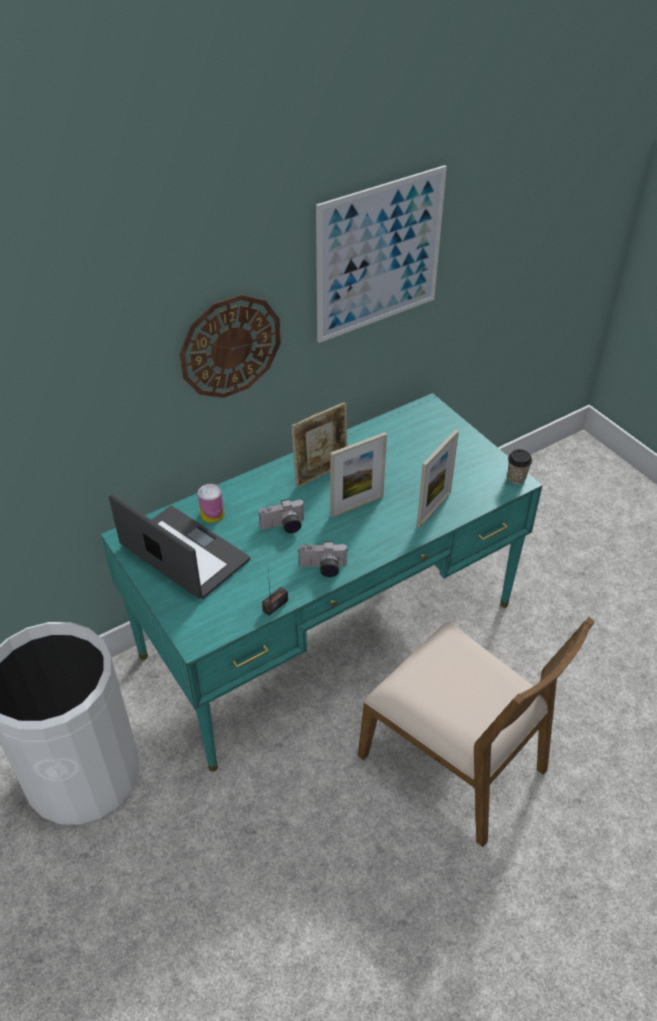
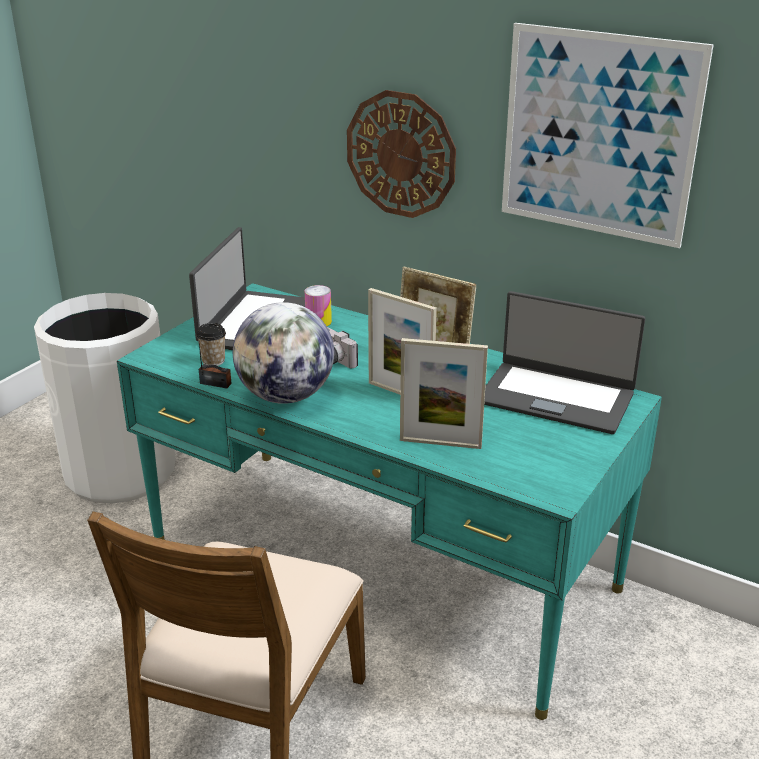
camera: 65 degrees right, 15 degrees down
camera [298,541,348,577] -> globe [233,302,334,404]
cup [507,449,532,484] -> cup moved to [196,323,226,366]
none -> laptop [484,291,646,434]

